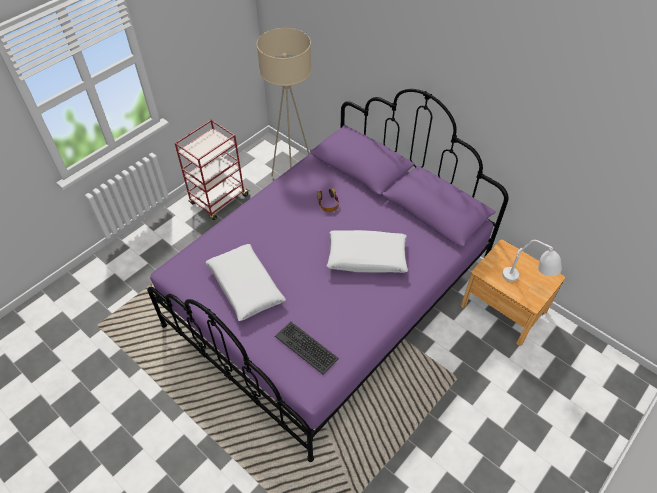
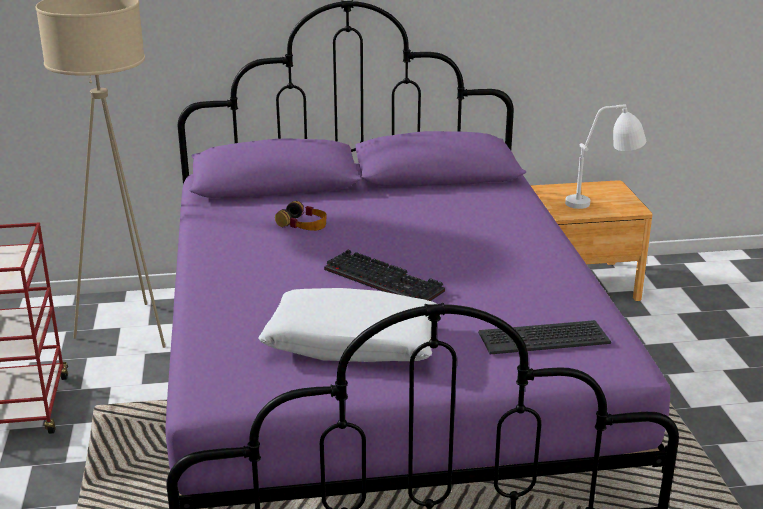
camera: 50 degrees left, 25 degrees down
white pillow [326,230,408,273] -> none
none -> keyboard [324,250,445,301]

